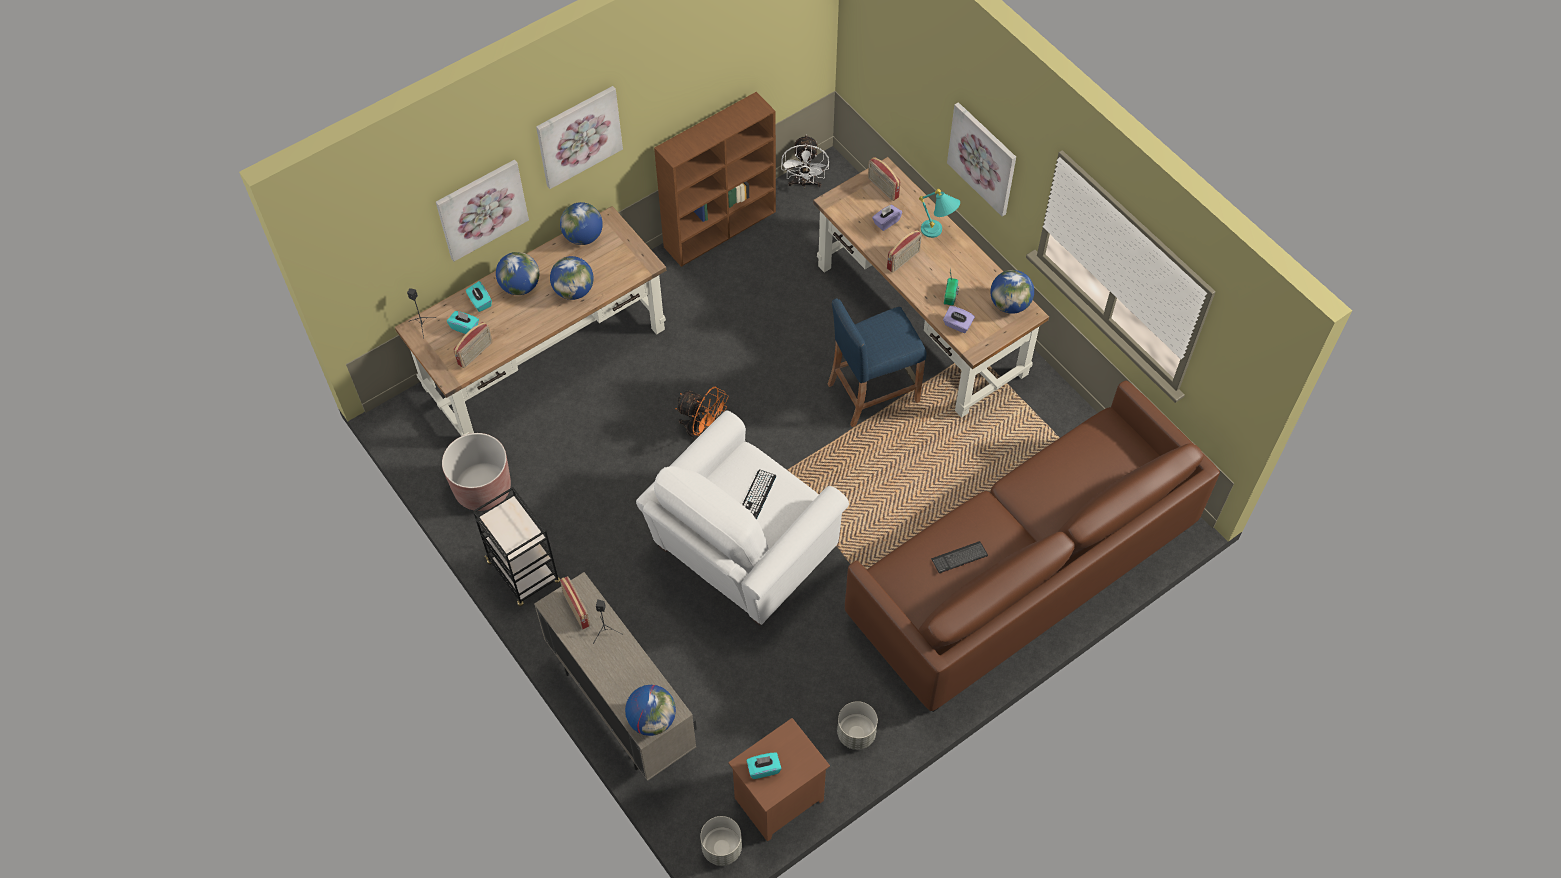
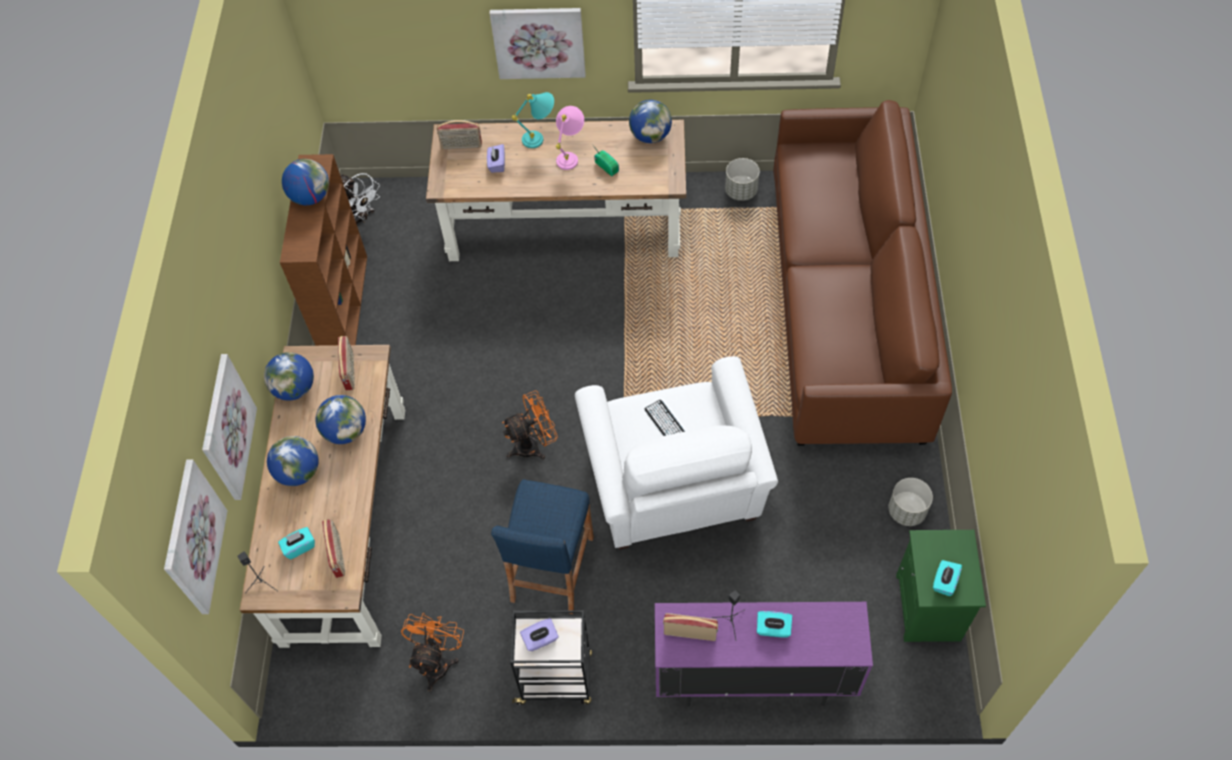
camera: 50 degrees left, 0 degrees up
brown planter [442,433,511,511] -> orange fan [401,613,464,692]
turquoise tissue box [466,281,492,312] -> turquoise tissue box moved to [757,611,792,638]
beige cabinet [534,572,697,781] -> purple cabinet [655,602,873,707]
picture [536,86,623,189] -> picture moved to [164,459,228,614]
globe [625,685,676,736] -> globe moved to [282,159,329,205]
grey planter [700,816,742,866] -> grey planter moved to [725,158,760,201]
brown nightstand [728,718,830,842] -> green nightstand [896,530,986,642]
blue stool [828,298,926,427] -> blue stool moved to [491,479,594,614]
radio [887,230,922,273] -> radio moved to [338,336,355,391]
keyboard [931,541,988,573] -> none
purple tissue box [943,306,975,333] -> purple tissue box moved to [520,618,559,652]
none -> pink table lamp [555,106,584,170]

